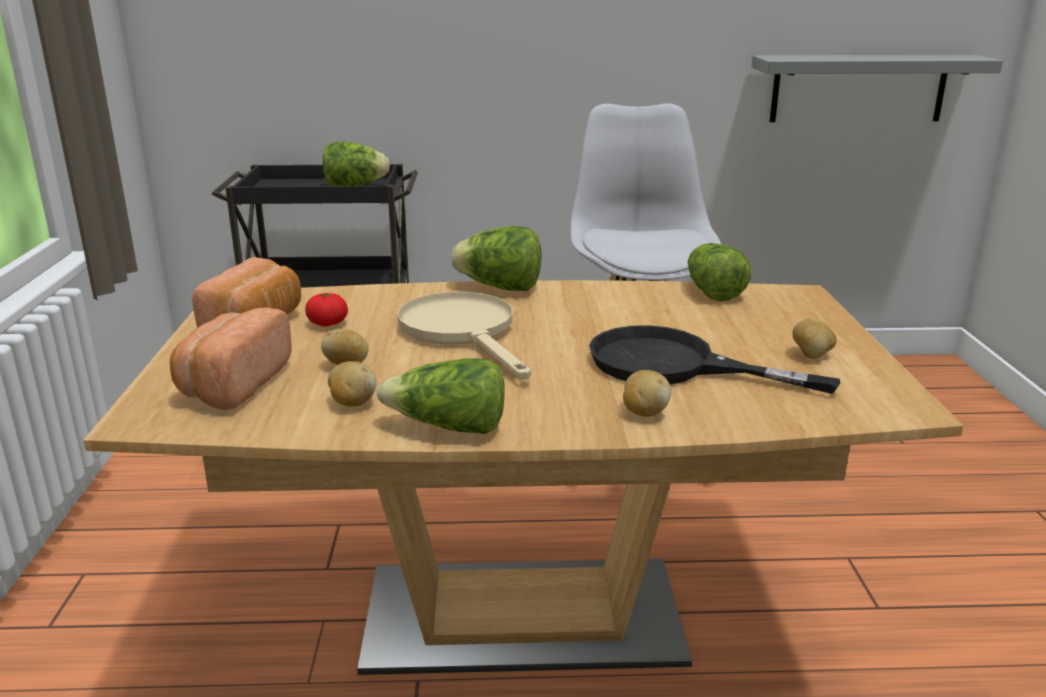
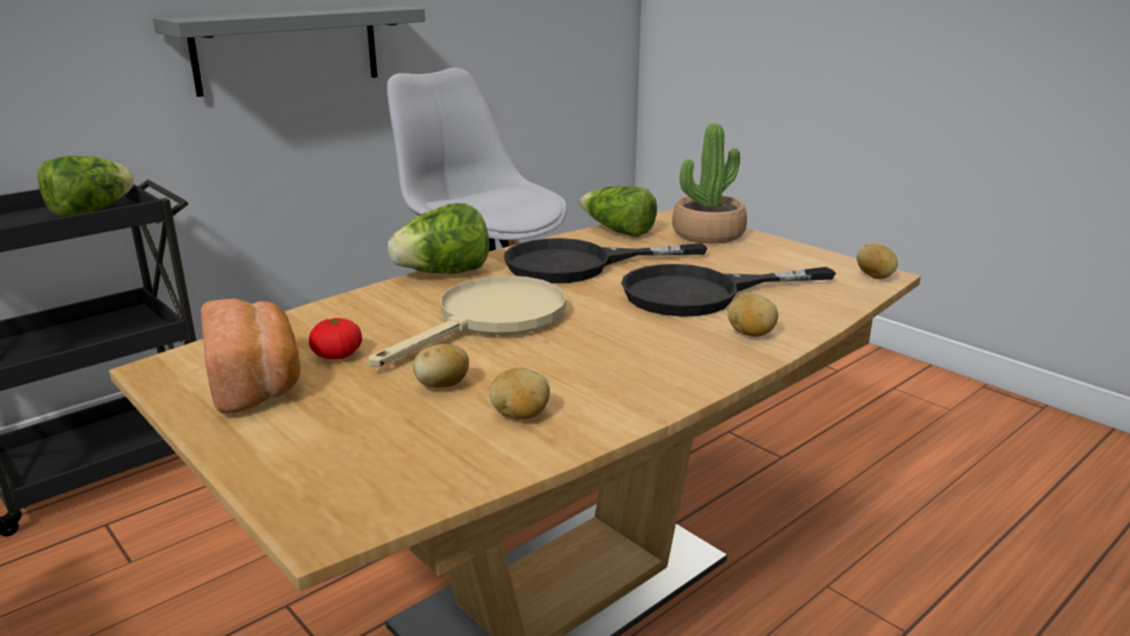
camera: 40 degrees left, 0 degrees up
bread [170,308,292,410] -> none
lettuce [377,358,505,434] -> none
beige frying pan [397,292,531,379] -> beige frying pan turned 105 degrees clockwise [369,276,566,367]
grey shelf [751,55,1003,122] -> grey shelf moved to [153,5,425,97]
potato [792,318,837,359] -> potato moved to [856,243,898,279]
none -> black frying pan [504,238,708,283]
none -> potted plant [672,123,747,244]

